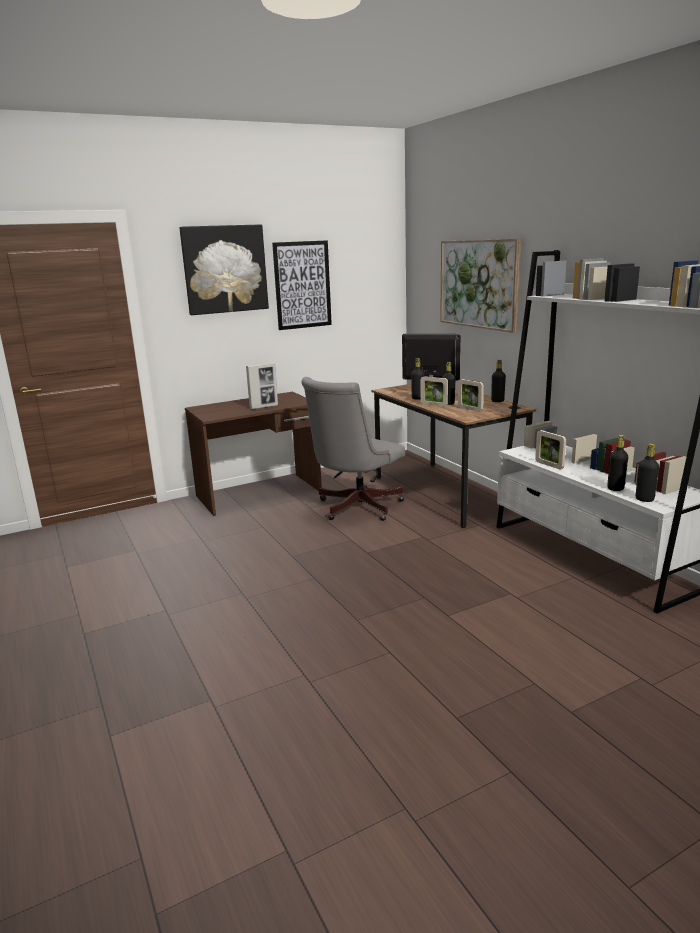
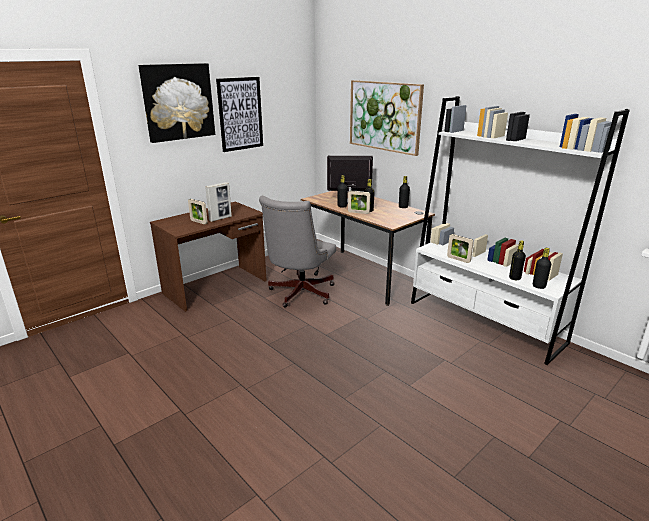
camera: 15 degrees left, 5 degrees up
picture frame [458,379,484,412] -> picture frame moved to [188,199,208,224]

